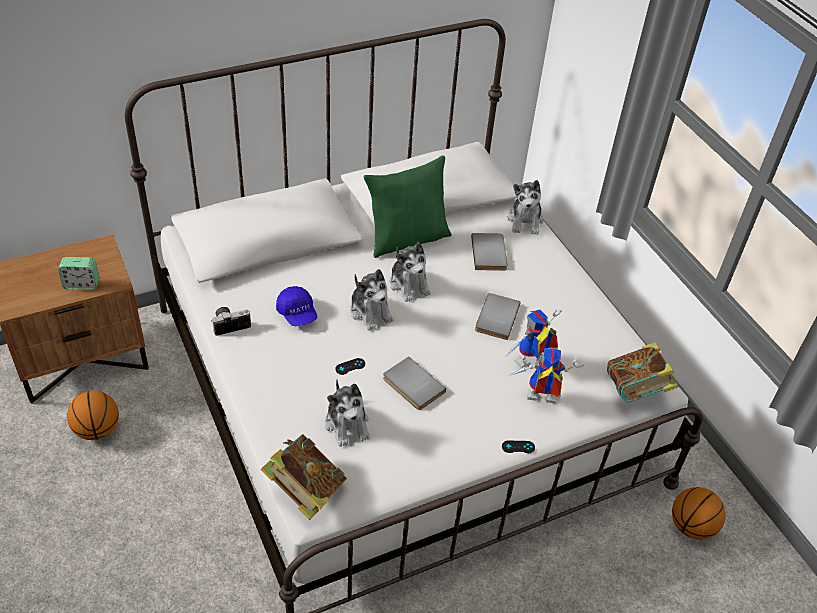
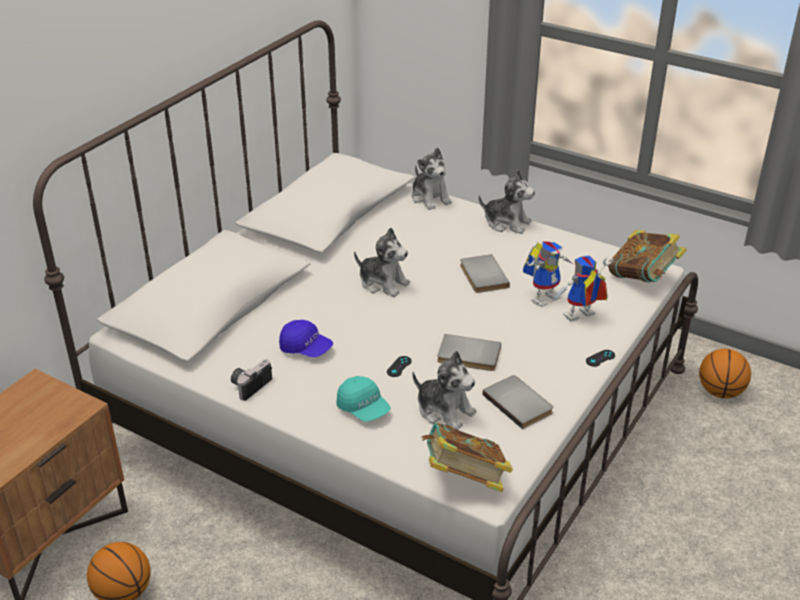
camera: 30 degrees left, 10 degrees down
alarm clock [58,257,99,290] -> none
plush toy [350,269,393,331] -> plush toy moved to [479,170,535,234]
green pillow [364,155,452,258] -> none
grey book [471,233,507,270] -> grey book moved to [482,375,553,429]
toy robot [507,309,562,368] -> toy robot turned 150 degrees counterclockwise [523,241,573,307]
none -> turquoise cap [337,376,390,422]

